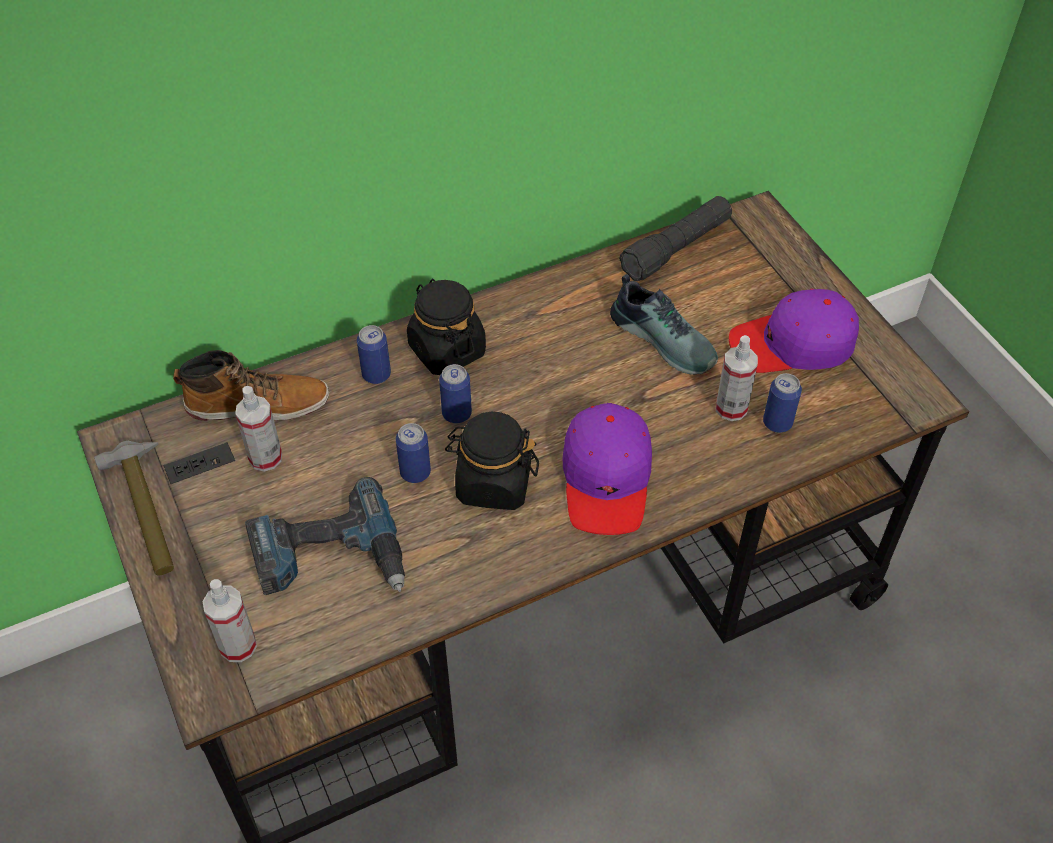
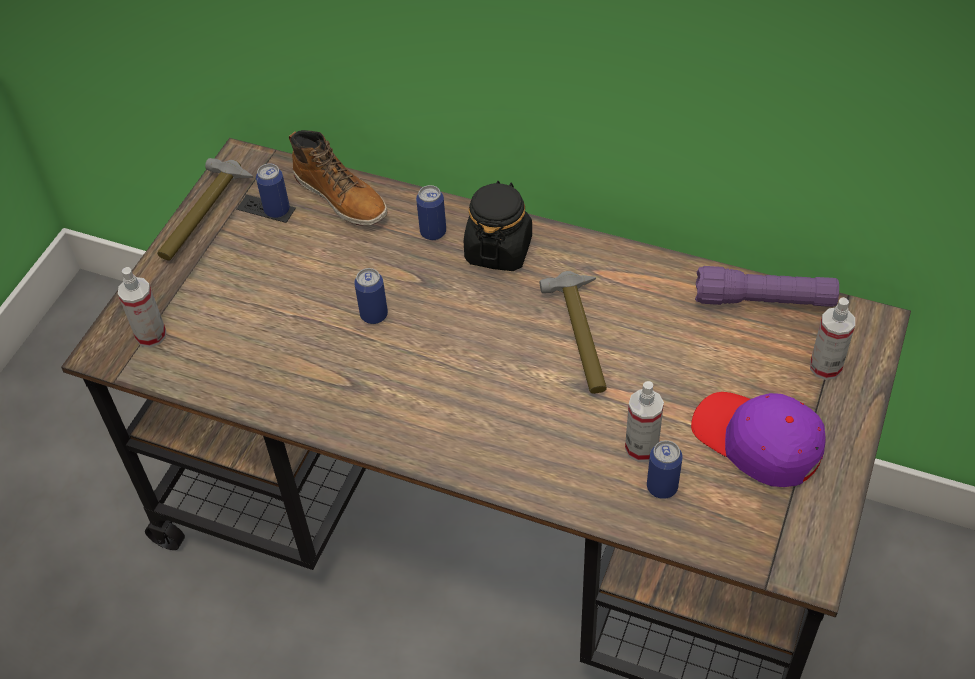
camera: 50 degrees right, 0 degrees up
spray bottle [235,386,282,472] -> spray bottle moved to [810,297,855,380]
power drill [245,477,405,595] -> none
can [439,364,472,424] -> can moved to [256,164,290,218]
black jar [445,412,539,510] -> none
purple cap [563,403,652,535] -> none
shoe [610,274,718,375] -> none
black flashlight [619,196,732,281] -> purple flashlight [695,266,839,307]
none -> hammer [540,271,607,394]

